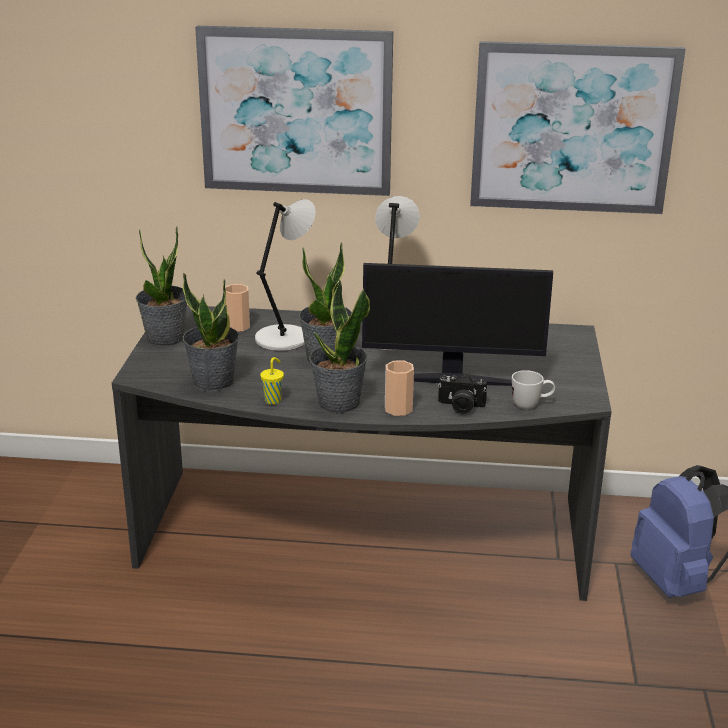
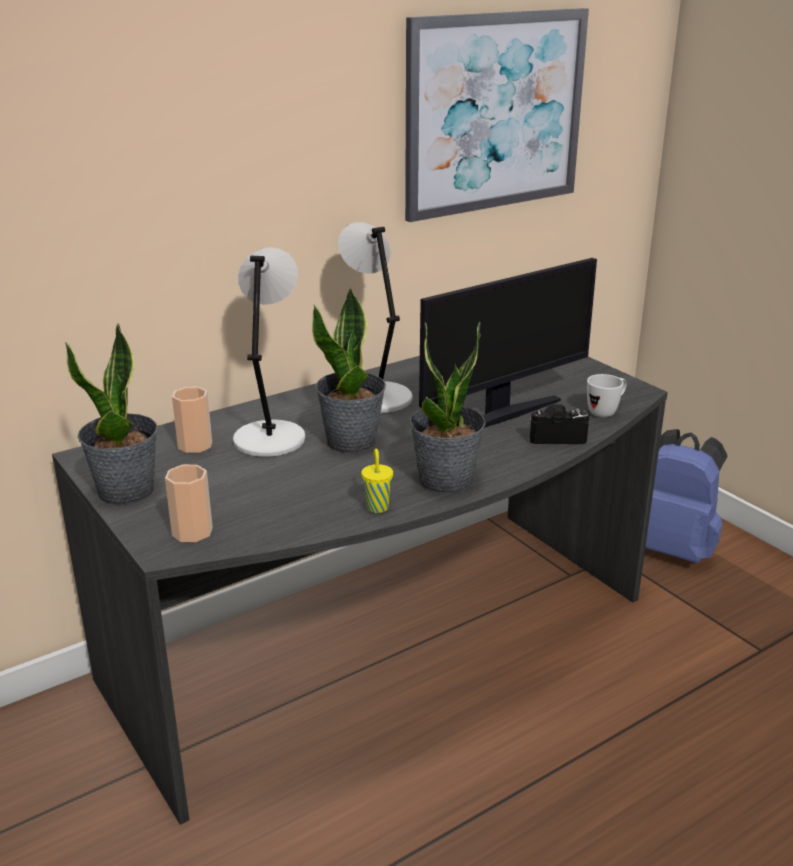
camera: 40 degrees left, 0 degrees up
potted plant [183,273,239,391] -> none
picture [195,26,393,196] -> none
cup [385,360,414,416] -> cup moved to [165,465,213,542]
camera [438,373,487,414] -> camera turned 150 degrees counterclockwise [530,404,589,444]

